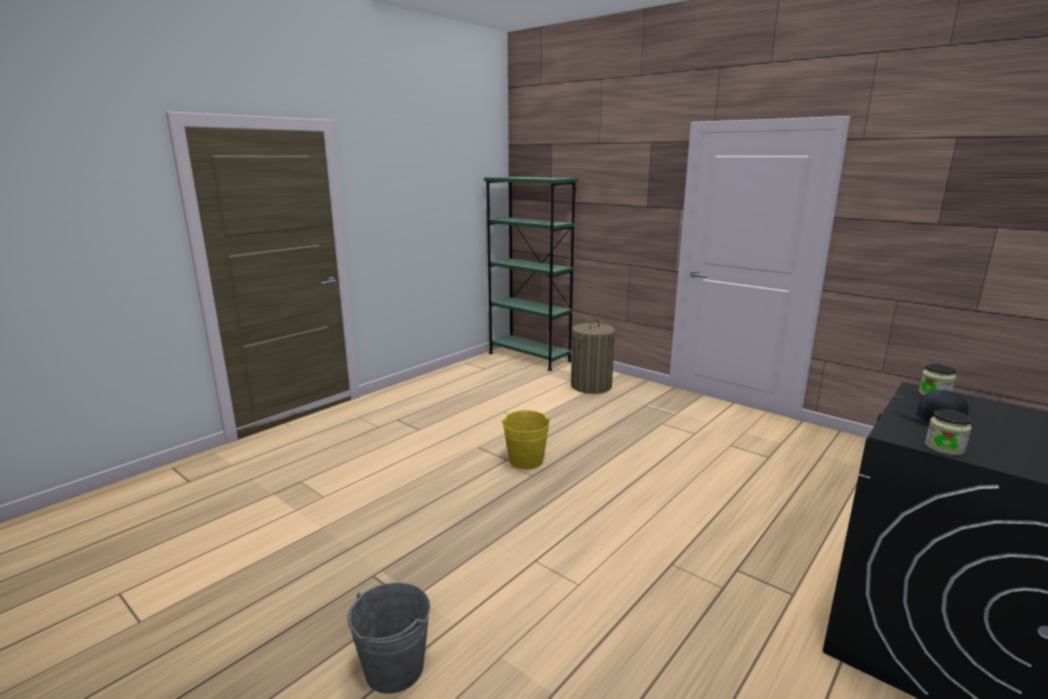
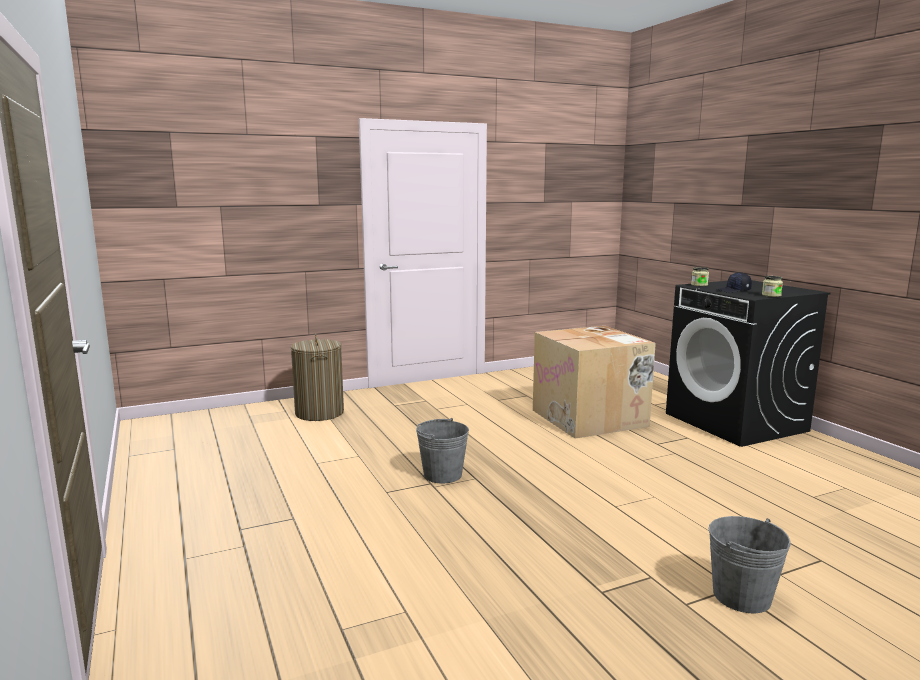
camera: 65 degrees left, 5 degrees down
green bookcase [484,177,578,371] -> none
yellow bucket [502,410,550,469] -> grey bucket [416,418,469,484]
none -> cardboard box [533,326,656,439]

